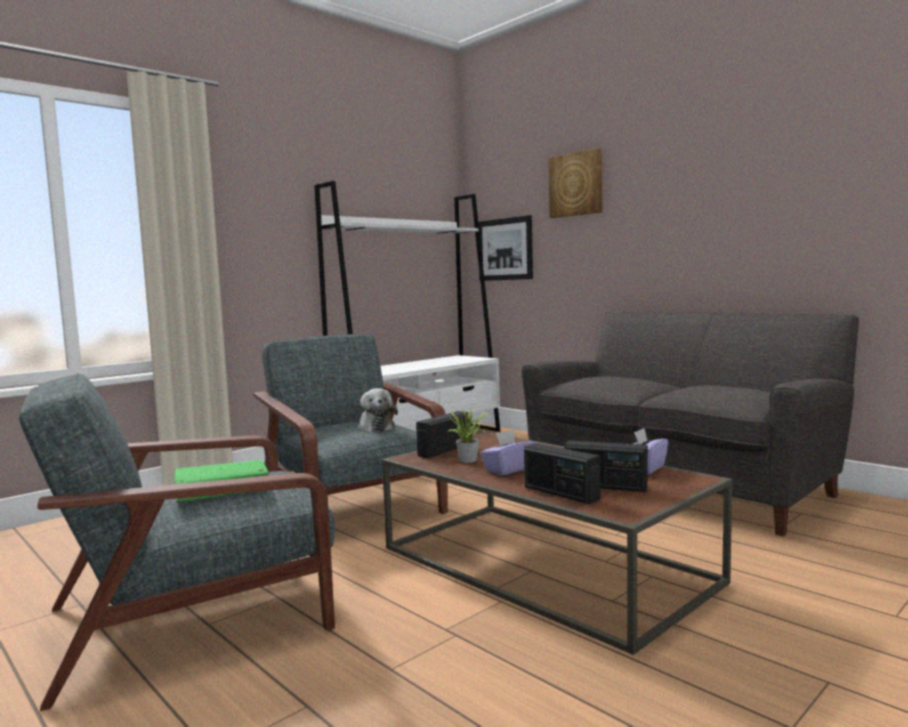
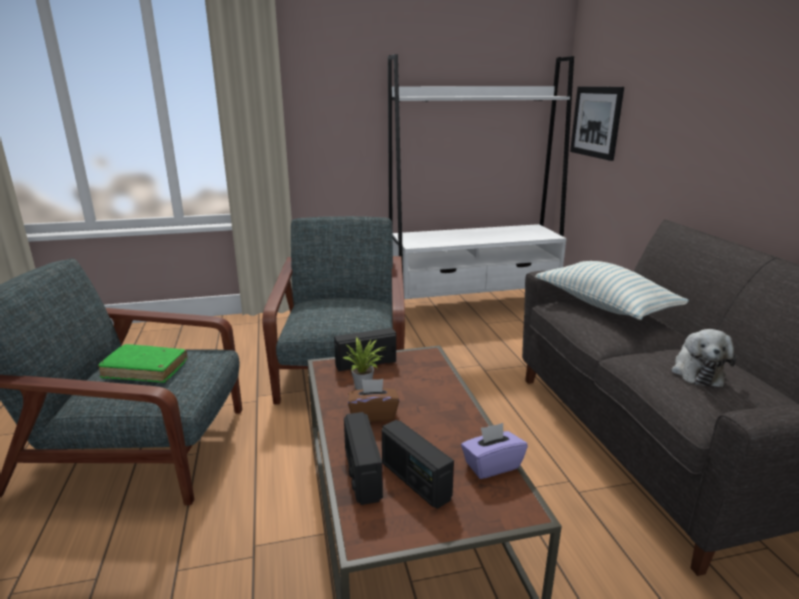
camera: 30 degrees right, 15 degrees up
plush toy [357,388,398,432] -> plush toy moved to [671,329,736,387]
purple tissue box [481,430,536,476] -> brown tissue box [348,379,399,422]
picture [548,148,602,218] -> none
none -> pillow [535,261,689,320]

